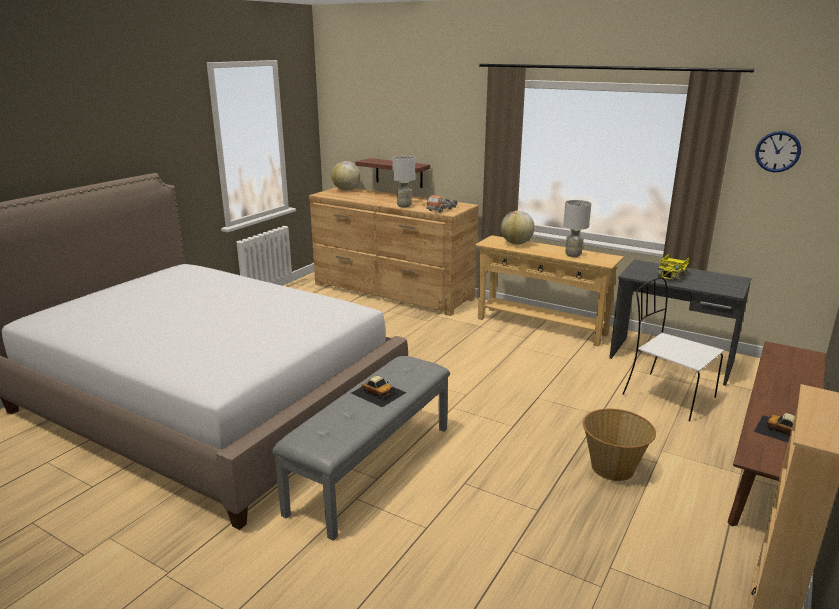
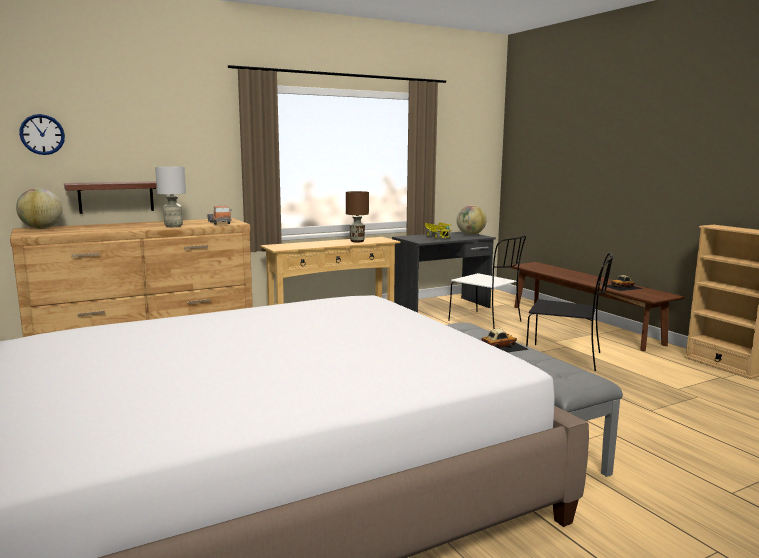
camera: 60 degrees left, 10 degrees down
globe [501,211,535,245] -> globe moved to [456,205,487,235]
grey table lamp [563,200,591,257] -> brown table lamp [346,191,369,242]
basket [583,409,656,481] -> black chair [526,252,613,371]
white chair [623,277,724,421] -> white chair turned 120 degrees counterclockwise [448,236,526,329]
wall clock [755,131,801,172] -> wall clock moved to [19,114,65,155]

